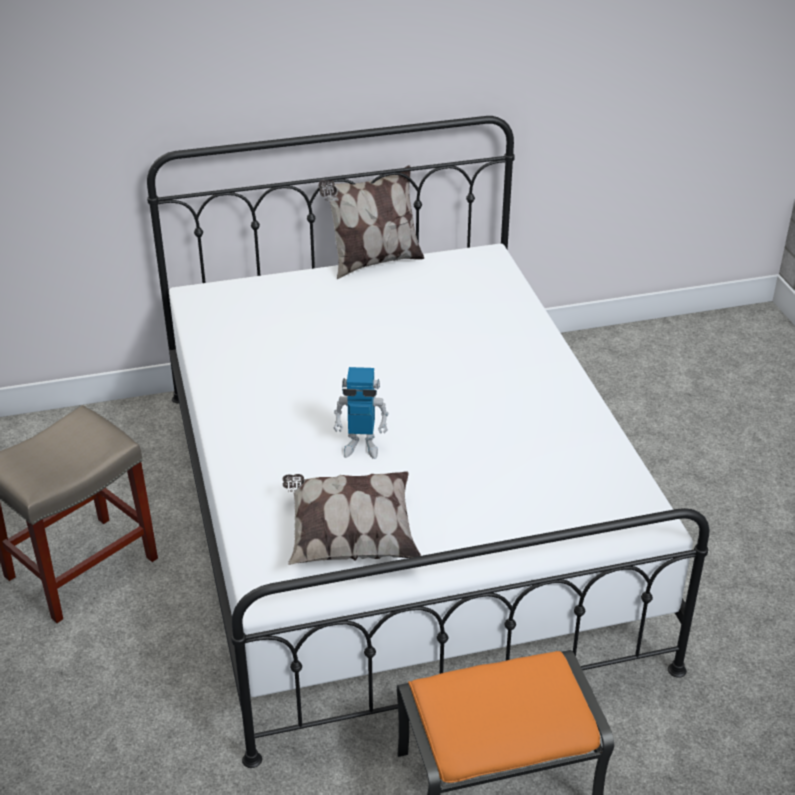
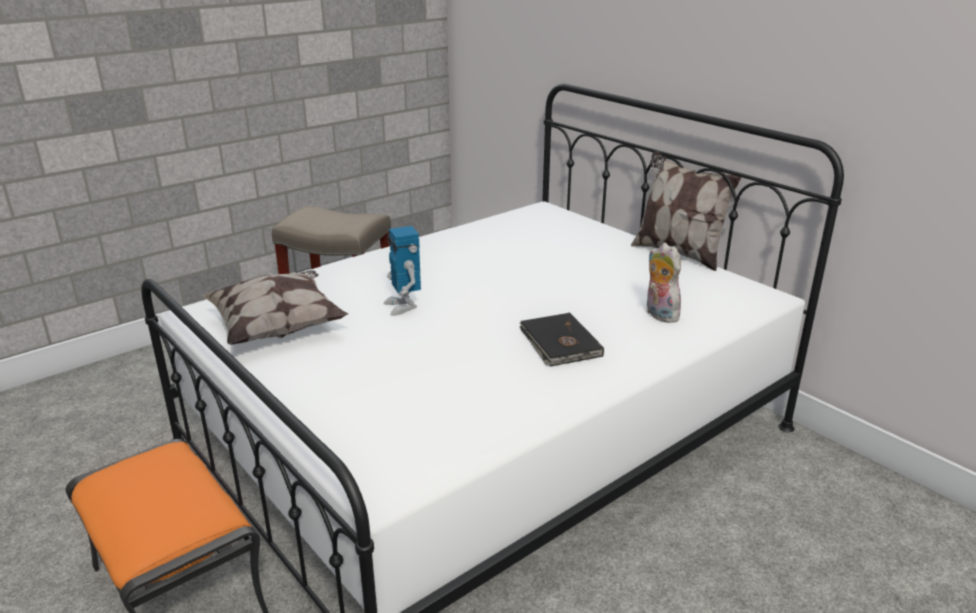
camera: 65 degrees right, 10 degrees down
none -> black book [520,313,604,367]
none -> plush toy [646,243,681,323]

